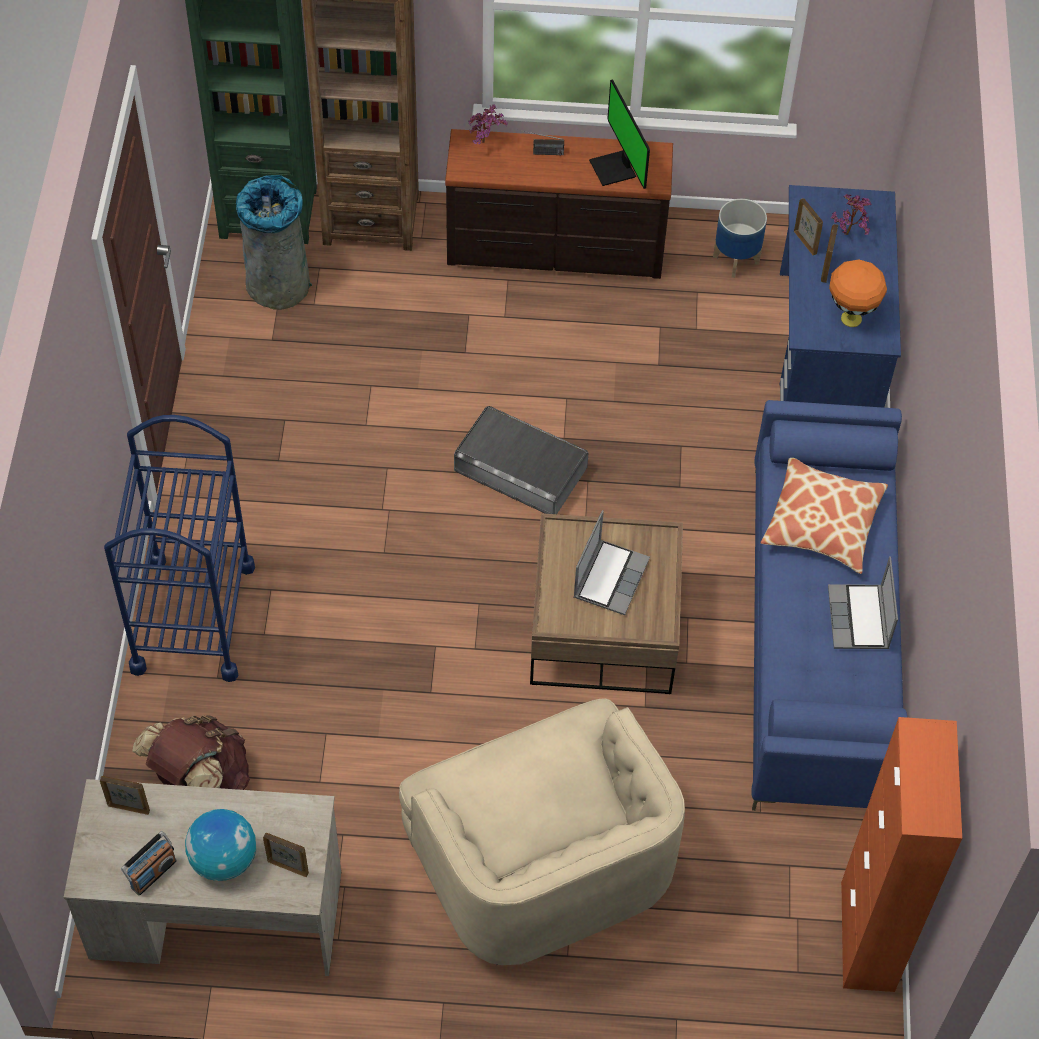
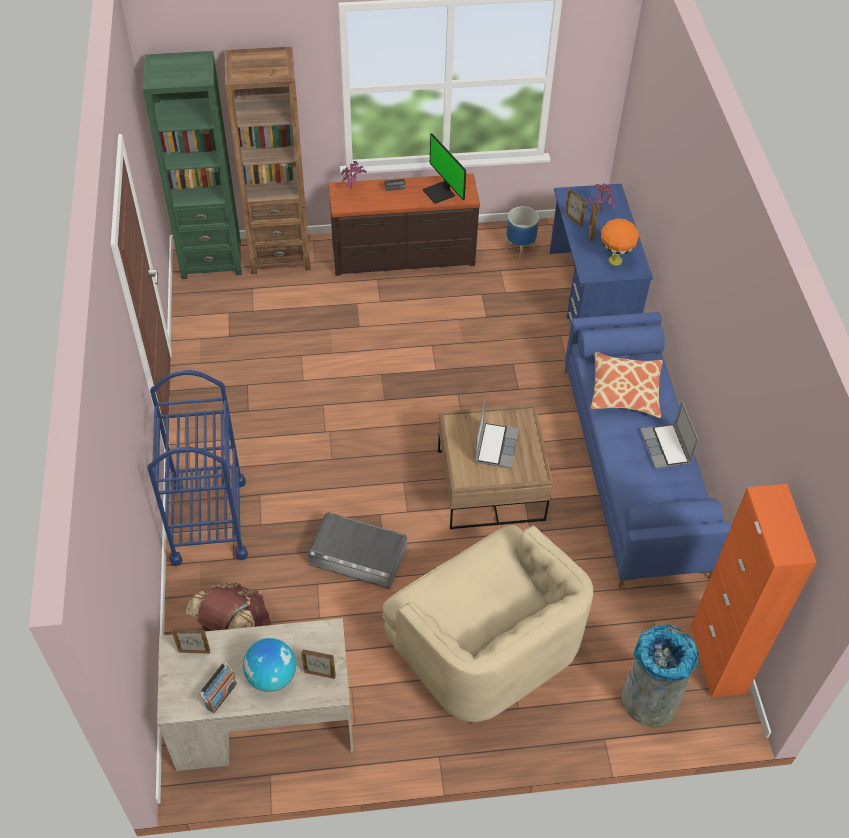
camera: 10 degrees left, 5 degrees down
grey trash can [236,175,312,310] -> grey trash can moved to [621,624,698,727]
grey storage box [454,406,588,514] -> grey storage box moved to [308,512,407,589]

